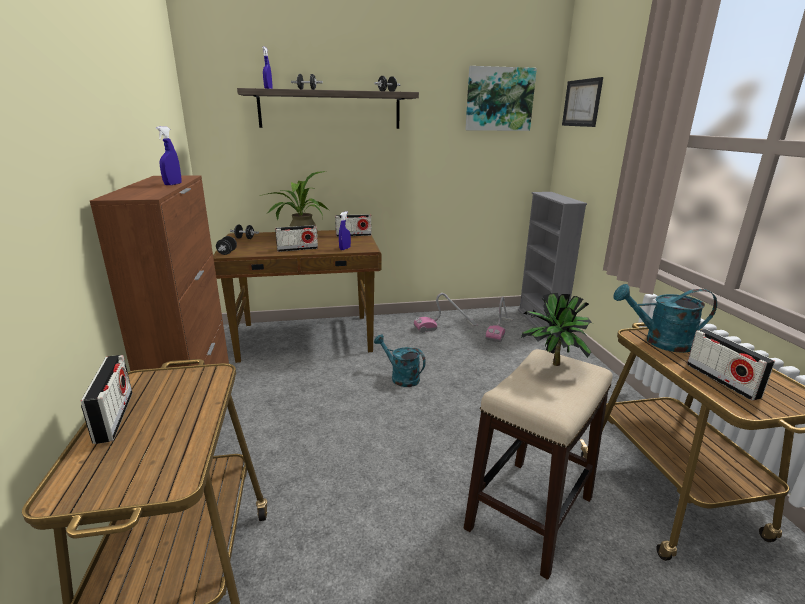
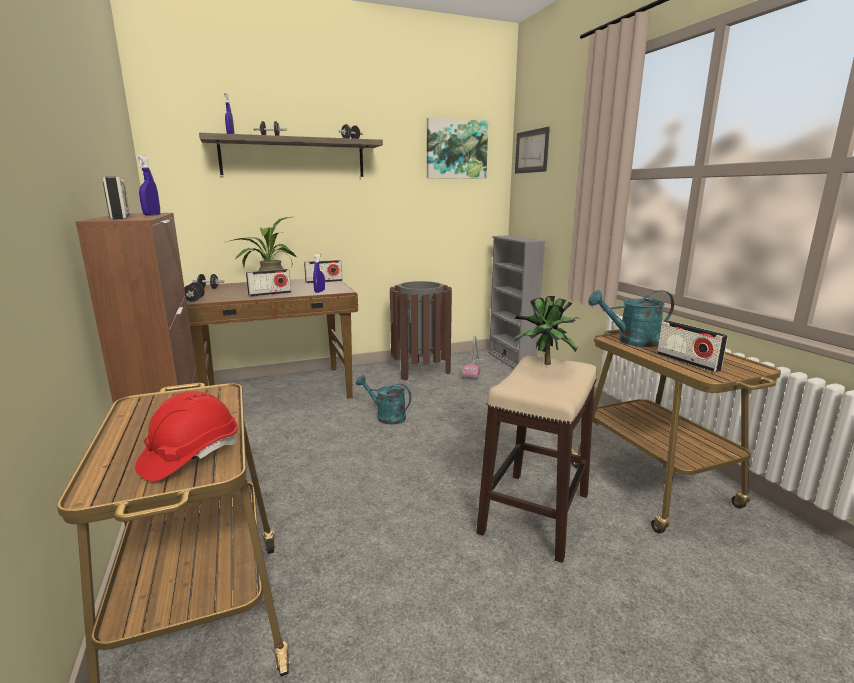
camera: 10 degrees left, 5 degrees down
radio [81,355,132,444] -> radio moved to [103,177,130,219]
vacuum cleaner [414,293,478,333] -> brown trash can [390,281,452,380]
none -> red hard hat [135,391,238,481]

